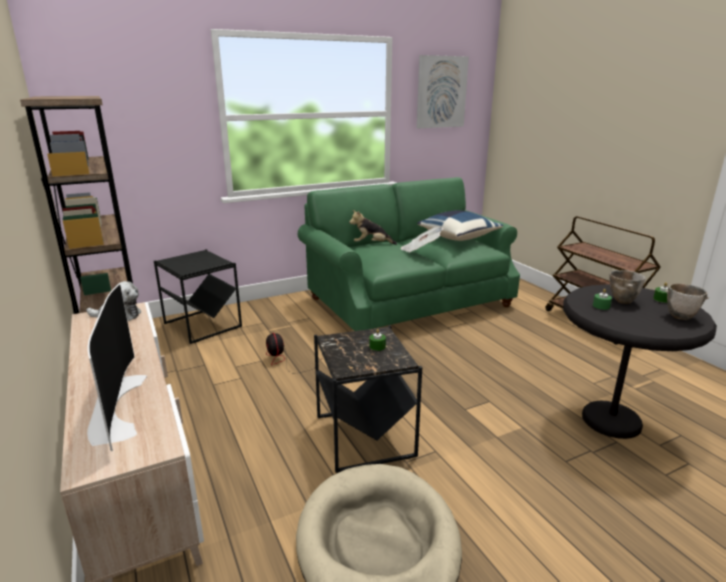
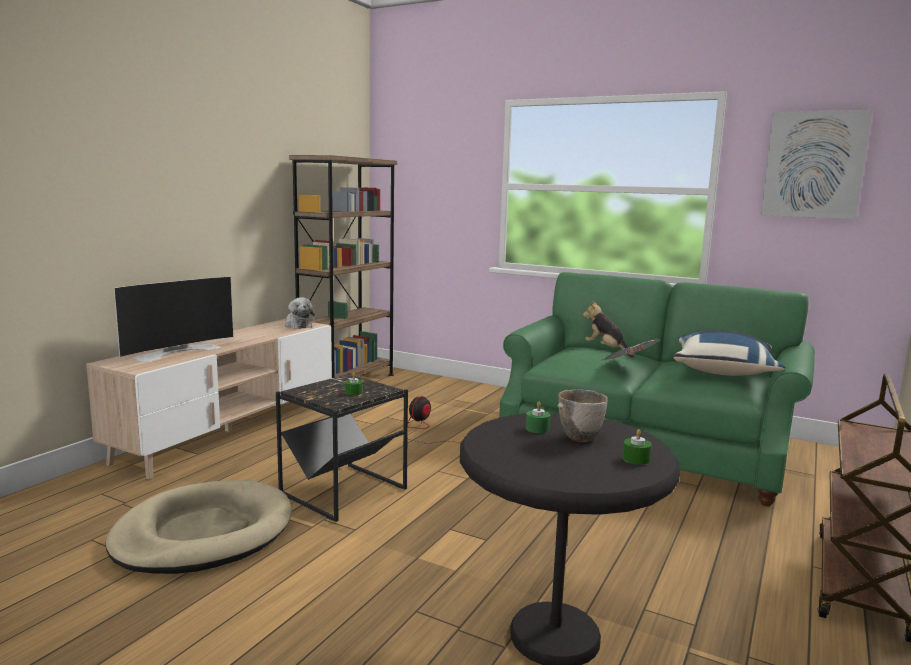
camera: 55 degrees right, 10 degrees down
black side table [154,249,242,344] -> none
bowl [665,283,709,320] -> none

